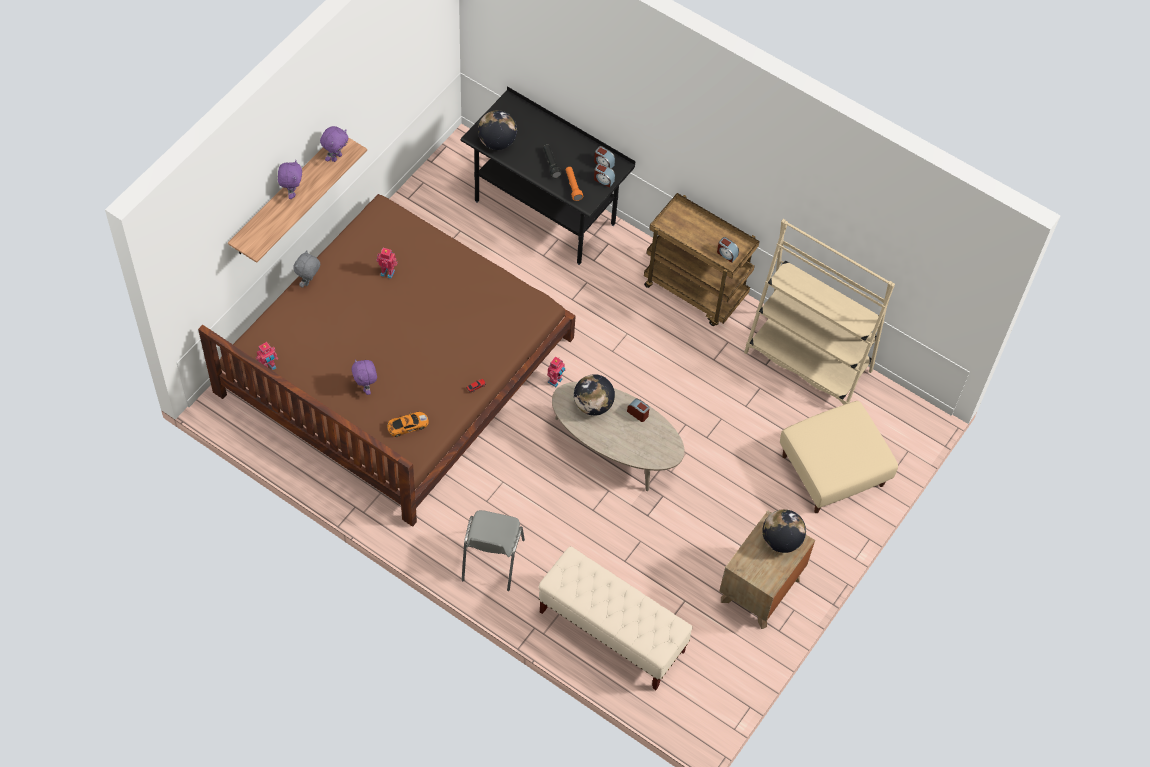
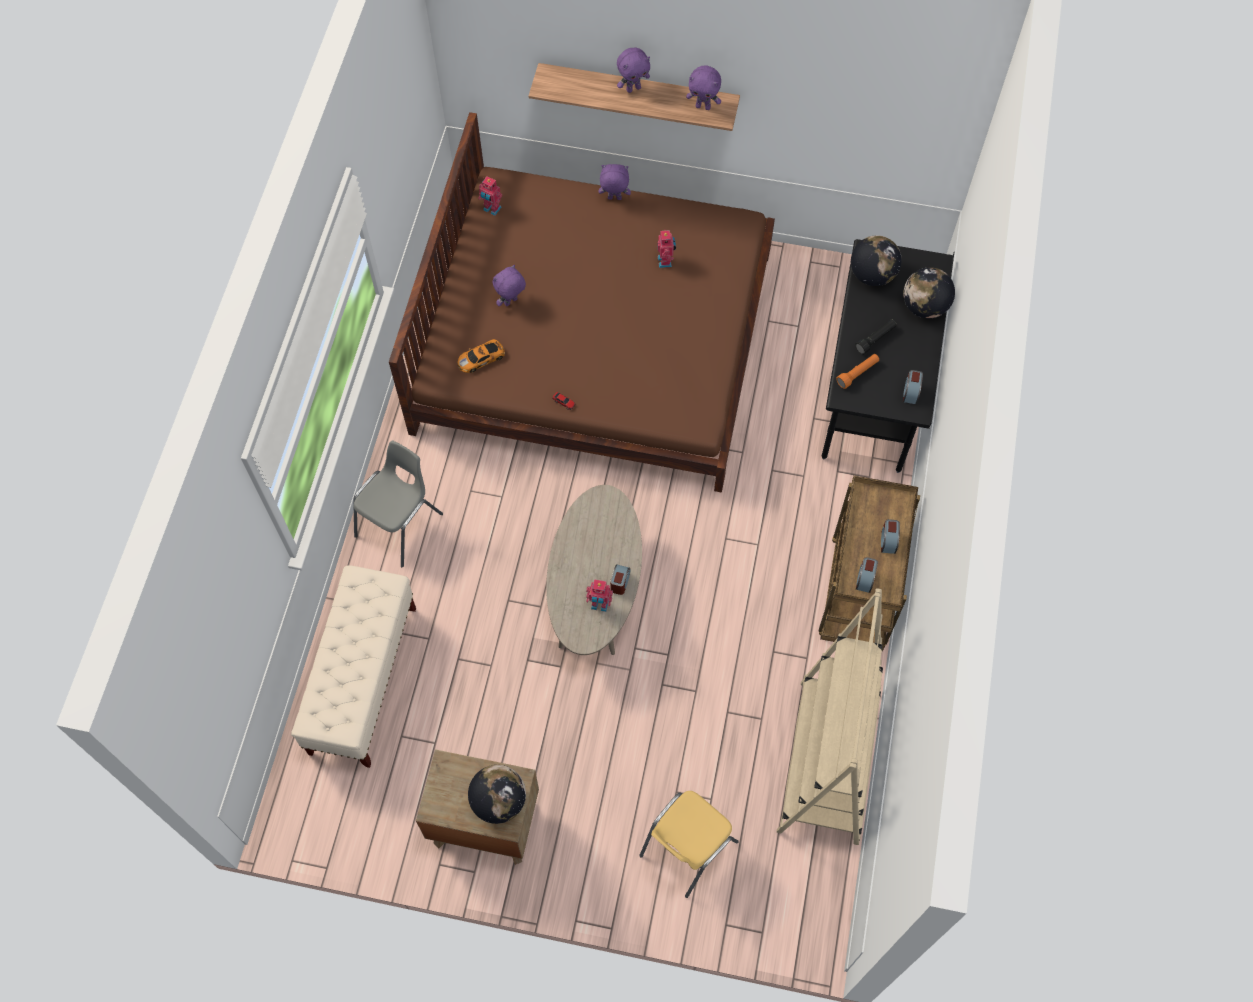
camera: 70 degrees right, 5 degrees up
grey plush toy [293,250,320,288] -> purple plush toy [599,164,631,200]
toy car [387,412,429,437] -> toy car turned 105 degrees clockwise [457,339,505,373]
grey chair [462,510,525,591] -> grey chair turned 135 degrees clockwise [353,440,443,567]
toy robot [547,356,565,387] -> toy robot moved to [586,579,613,612]
globe [574,374,615,416] -> globe moved to [903,267,955,318]
alarm clock [594,163,615,188] -> alarm clock moved to [881,519,900,554]
beige ottoman [780,401,898,513] -> yellow chair [639,791,738,898]

